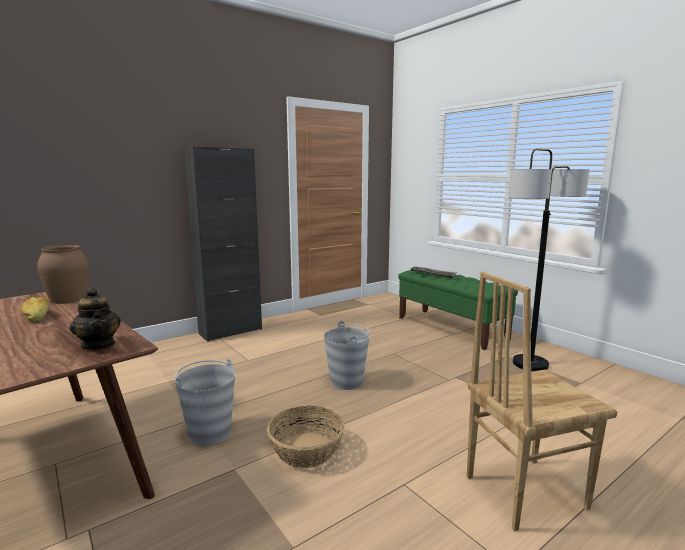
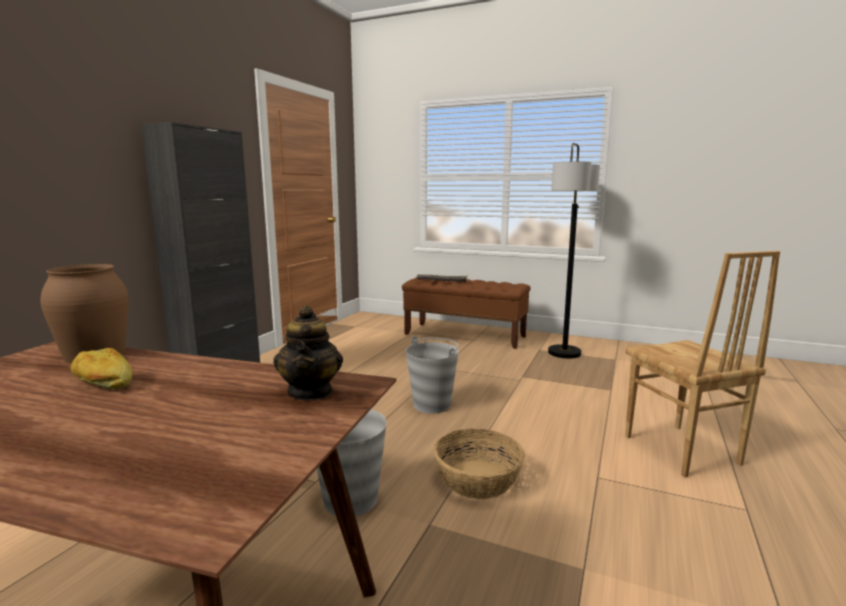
camera: 30 degrees left, 0 degrees up
teapot [69,288,121,350] -> teapot turned 60 degrees clockwise [273,305,343,401]
green bench [398,268,518,350] -> brown bench [402,277,531,349]
brown chair [467,272,617,531] -> brown chair turned 60 degrees counterclockwise [625,251,780,477]

